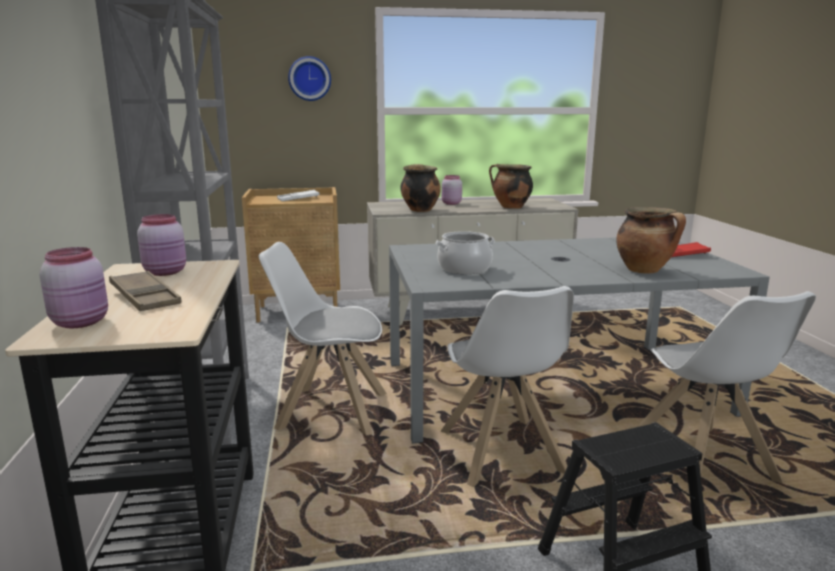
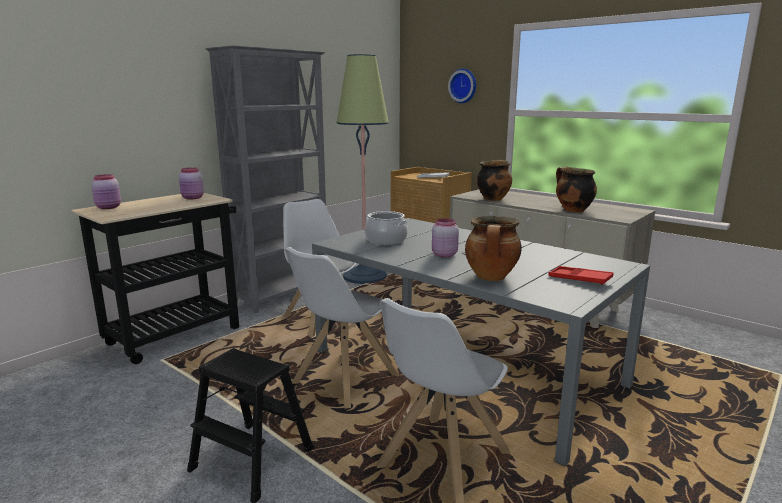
camera: 50 degrees right, 0 degrees up
brown tray [109,270,181,311] -> none
pink jar [442,175,462,205] -> pink jar moved to [432,218,459,257]
none -> floor lamp [337,54,389,284]

